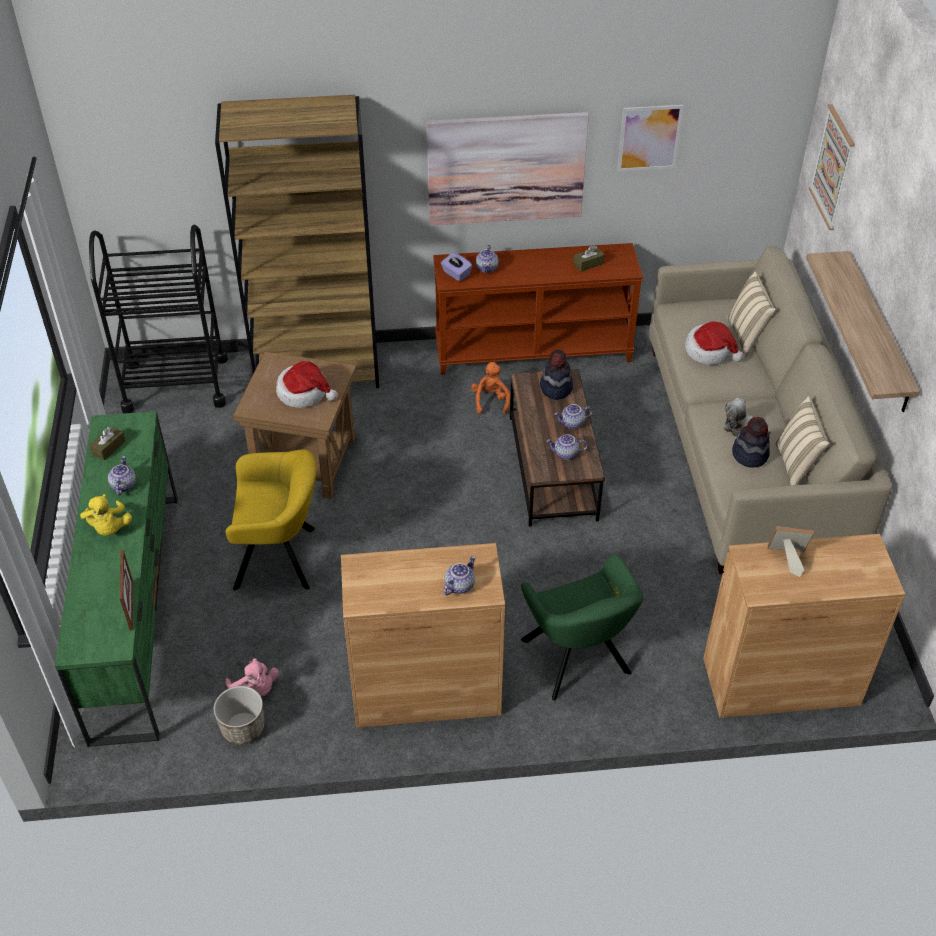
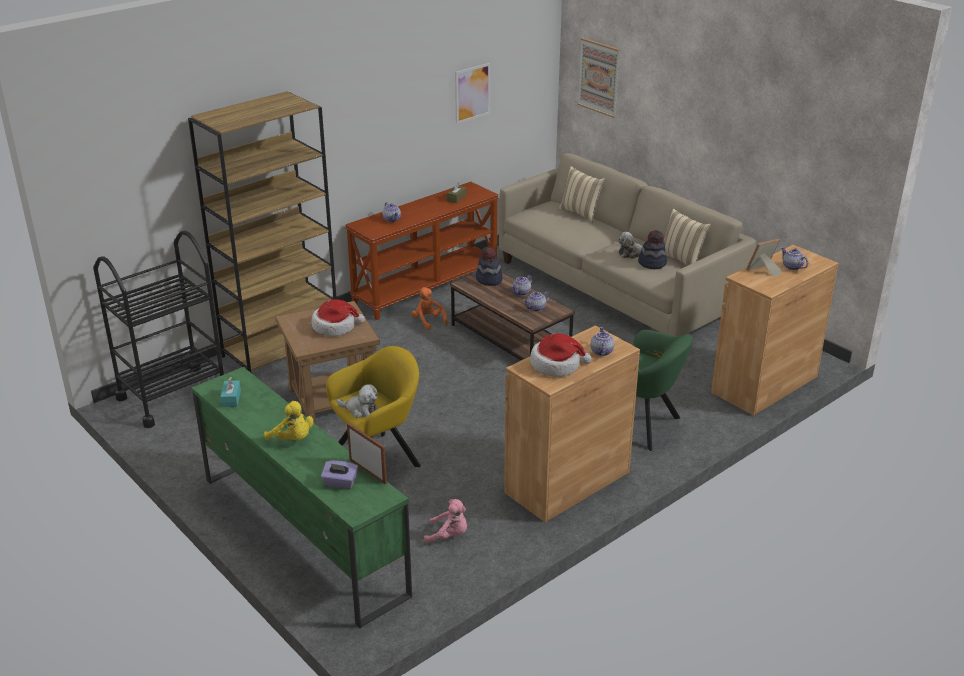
camera: 35 degrees left, 15 degrees down
brown tissue box [89,426,126,461] -> turquoise tissue box [220,377,241,407]
teapot [108,456,136,495] -> teapot moved to [781,247,808,270]
planter [214,686,264,745] -> none
picture [427,112,589,225] -> none
purple tissue box [441,252,472,281] -> purple tissue box moved to [321,461,358,489]
hat [685,321,744,365] -> hat moved to [530,333,592,377]
shelf [806,251,920,412] -> none
none -> plush toy [337,384,378,418]

